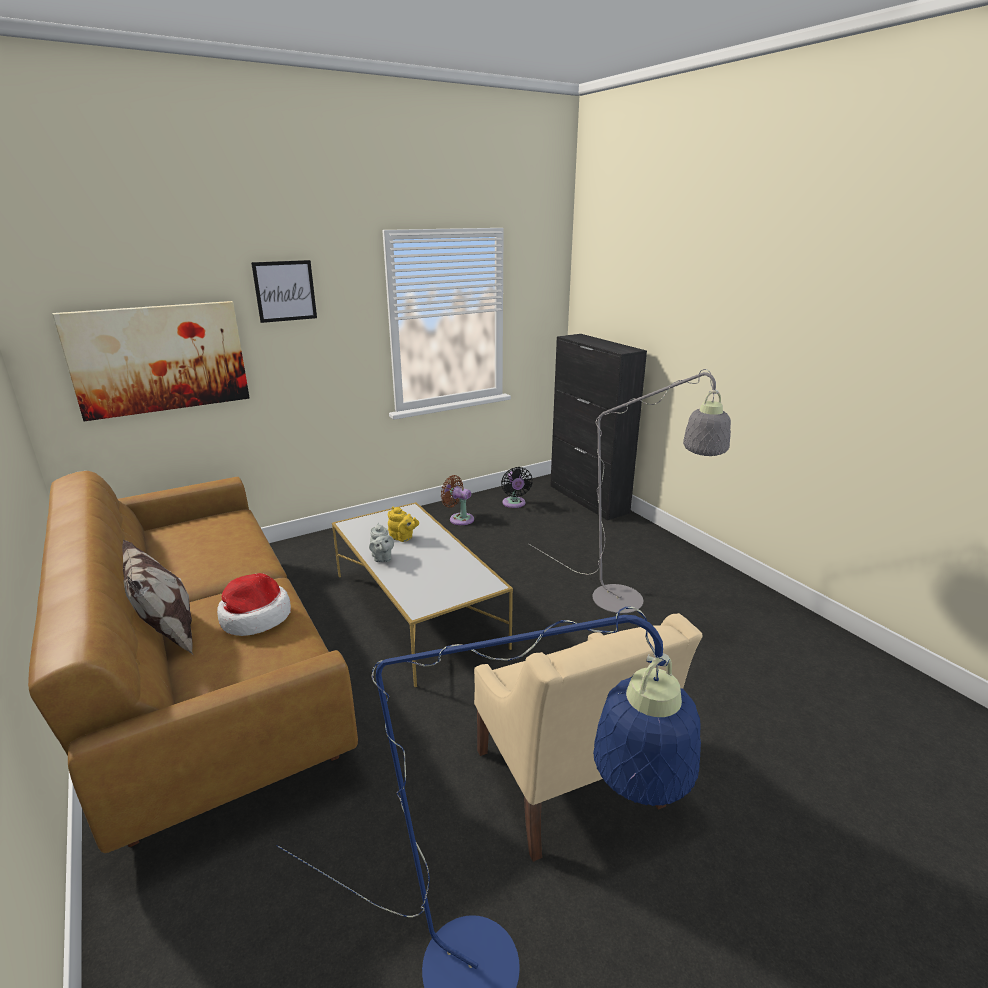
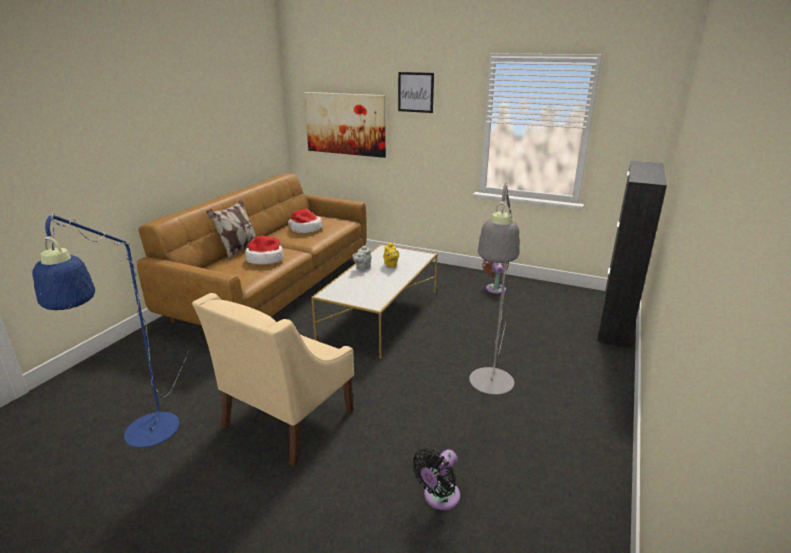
camera: 55 degrees right, 0 degrees up
black fan [501,467,533,508] -> black fan moved to [412,448,460,510]
none -> hat [288,209,323,233]

